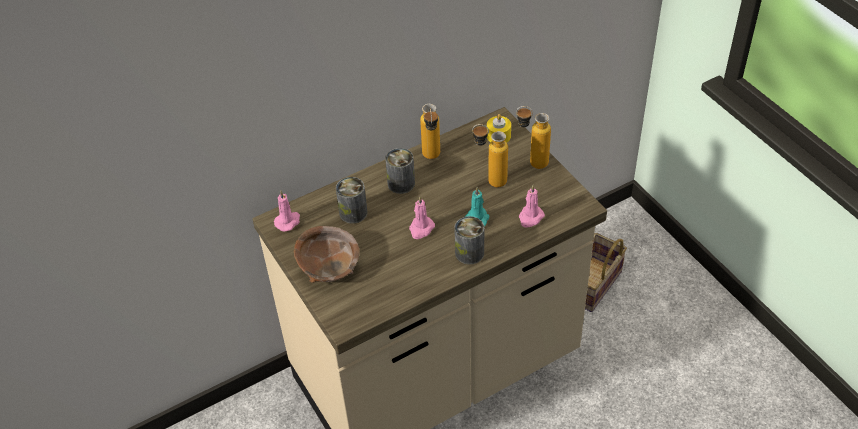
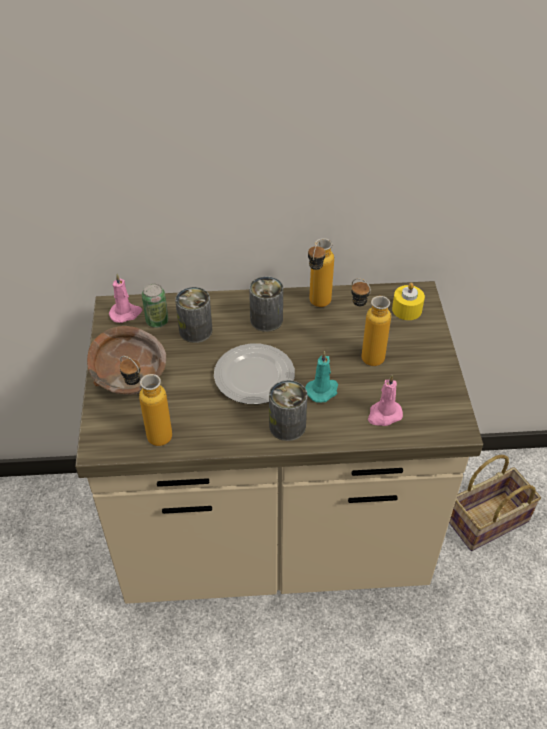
camera: 25 degrees right, 0 degrees up
pink candle [409,196,435,239] -> plate [214,344,295,404]
bottle [516,106,551,169] -> bottle moved to [120,356,172,446]
none -> can [142,283,168,328]

